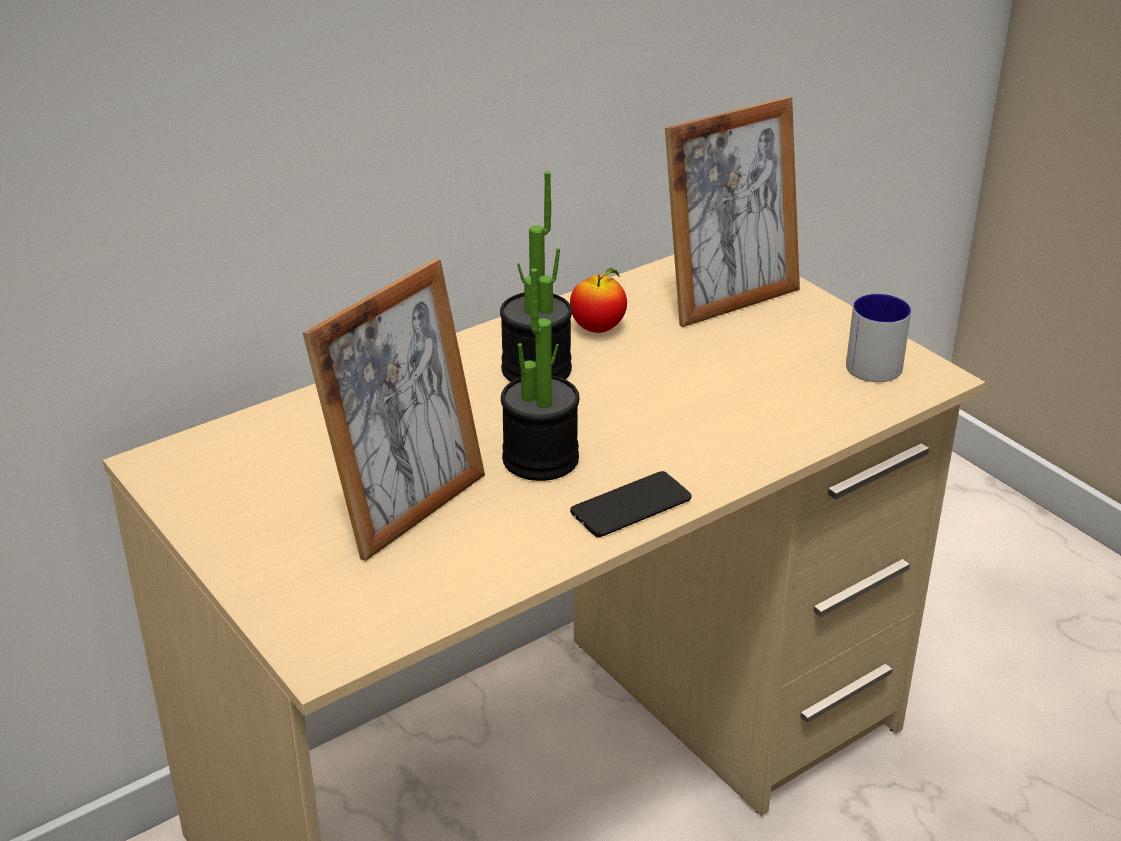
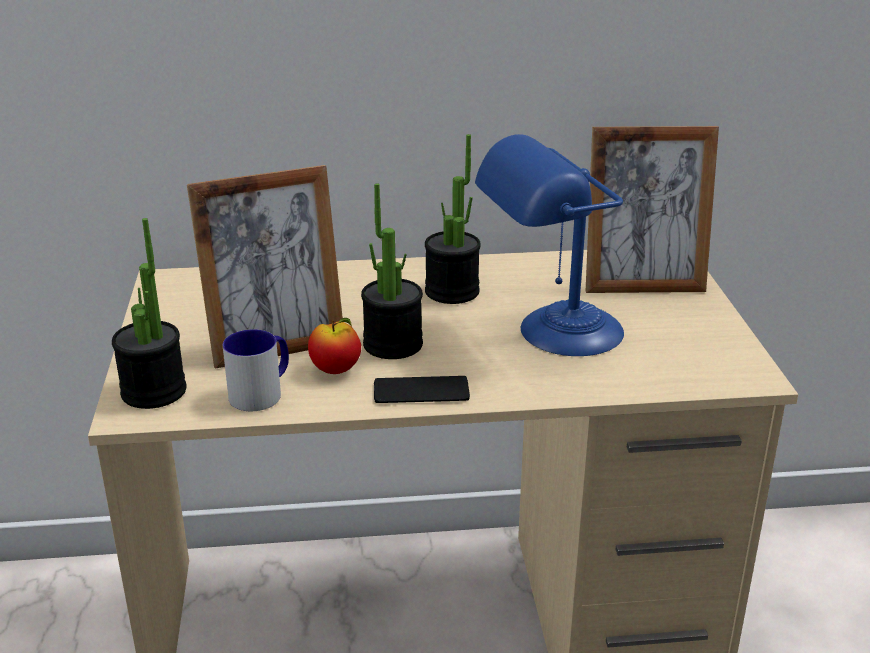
camera: 30 degrees right, 5 degrees down
apple [570,268,627,333] -> apple moved to [308,318,361,374]
mug [846,294,911,382] -> mug moved to [223,329,289,411]
none -> potted plant [112,218,187,409]
none -> blue table lamp [475,134,624,356]

